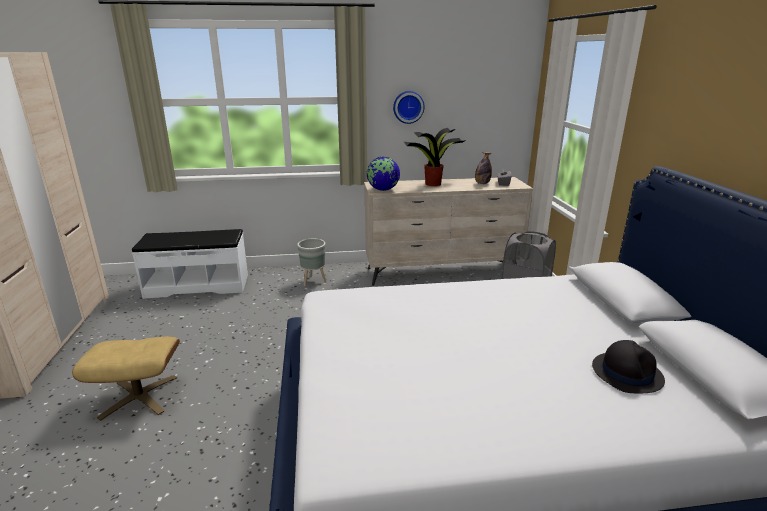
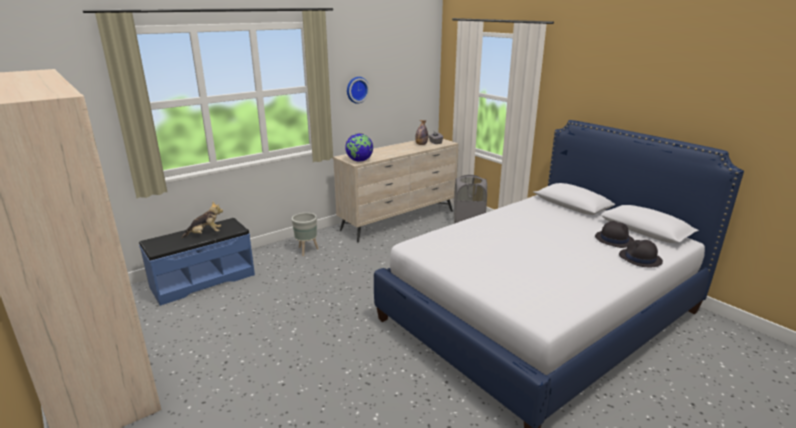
camera: 30 degrees left, 0 degrees up
beige ottoman [72,336,180,421] -> none
white bench [132,229,248,299] -> blue bench [139,218,255,306]
potted plant [404,128,466,186] -> none
none -> plush toy [182,202,223,238]
none -> black hat [619,240,663,267]

